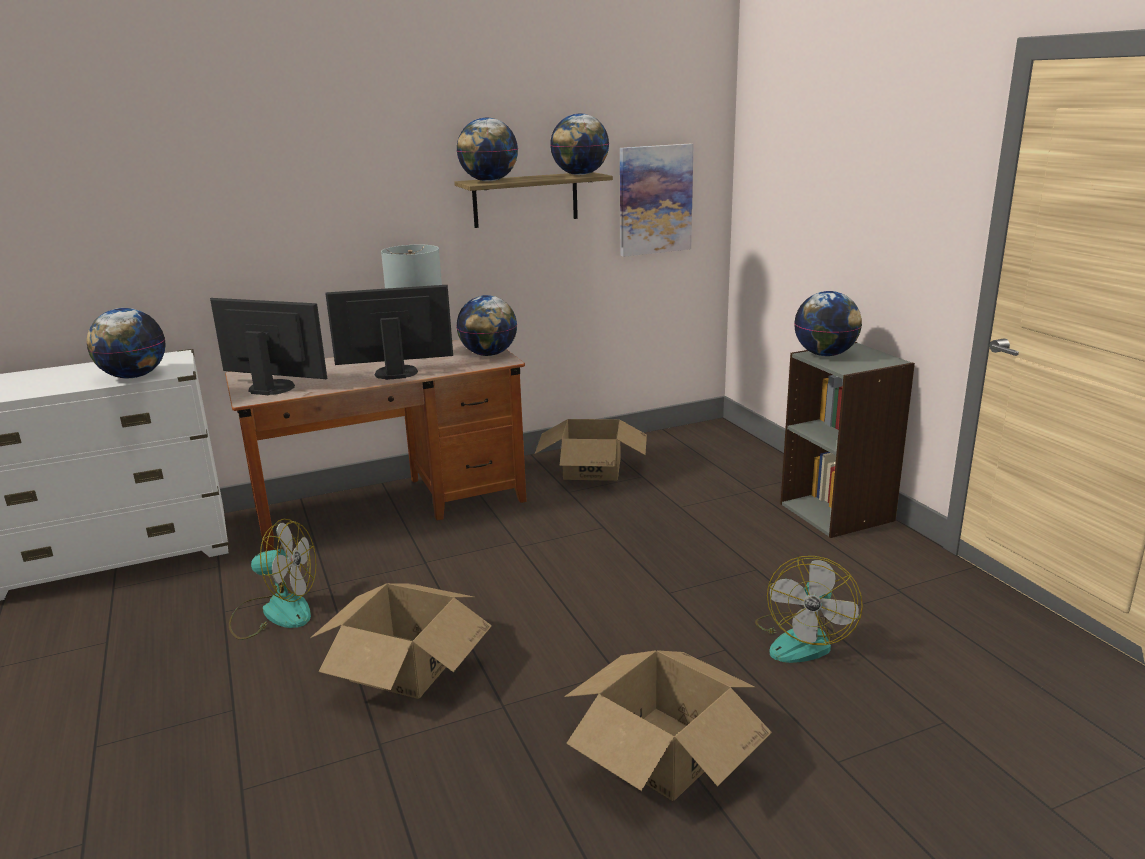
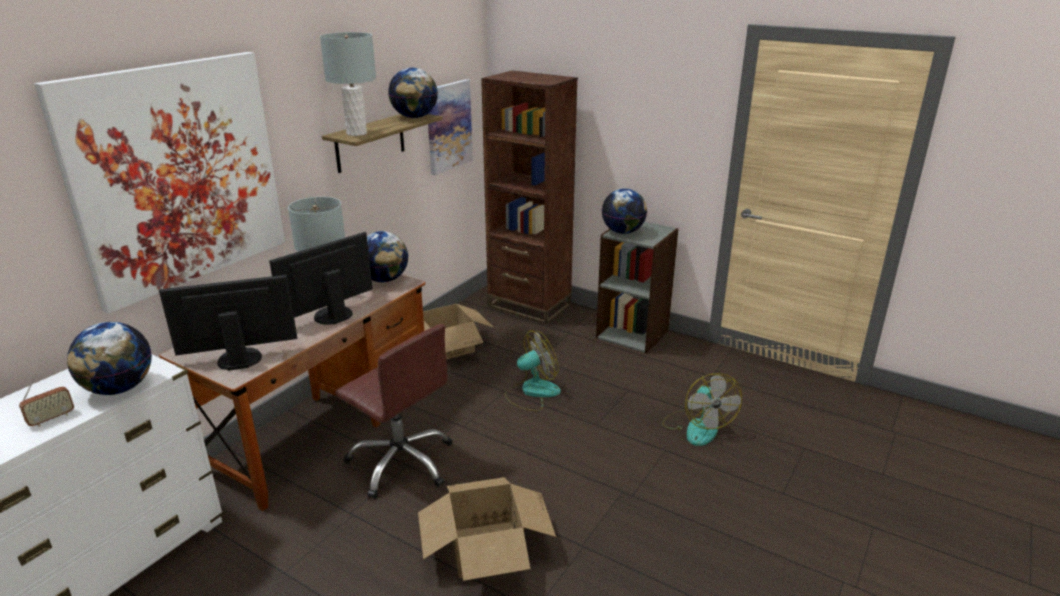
camera: 35 degrees left, 5 degrees up
fan [229,519,316,640] -> fan moved to [505,330,561,411]
globe [456,117,518,181] -> grey table lamp [320,32,376,136]
cardboard box [564,650,772,801] -> none
none -> radio [19,374,74,427]
none -> picture [34,52,285,314]
none -> brown office chair [335,324,452,499]
none -> brown bookcase [481,71,578,325]

